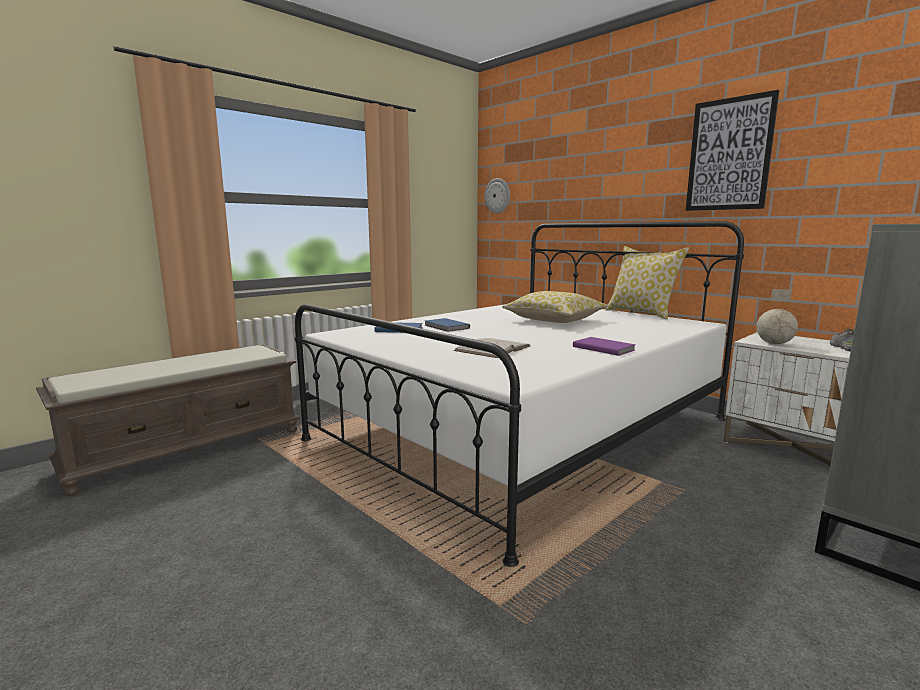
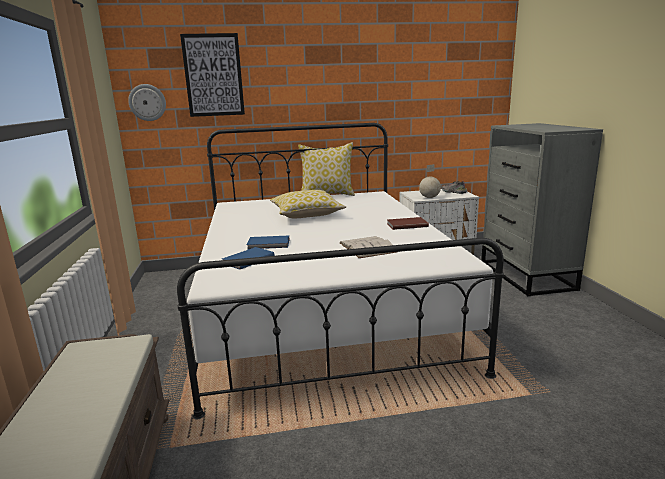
camera: 55 degrees left, 5 degrees up
purple book [573,337,636,356] -> brown book [387,217,429,230]
picture [686,90,779,211] -> picture moved to [180,33,245,117]

